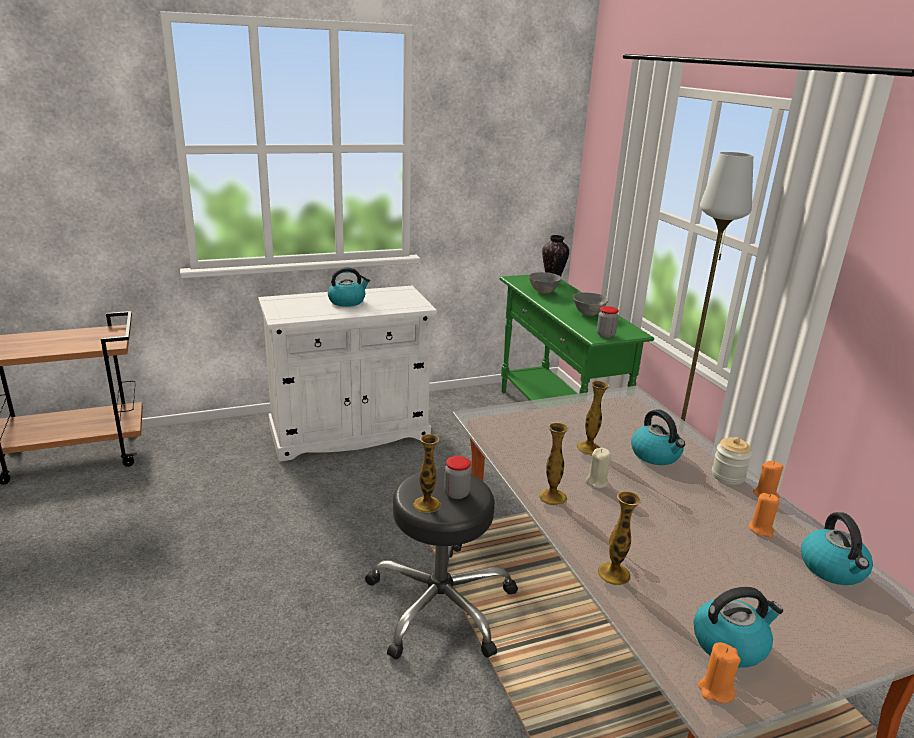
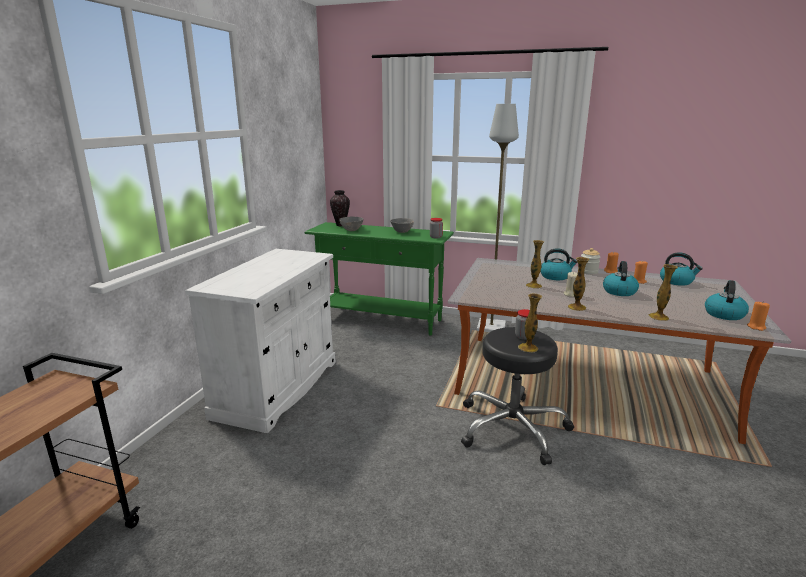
camera: 50 degrees left, 5 degrees down
kettle [328,267,370,307] -> kettle moved to [603,261,639,296]

